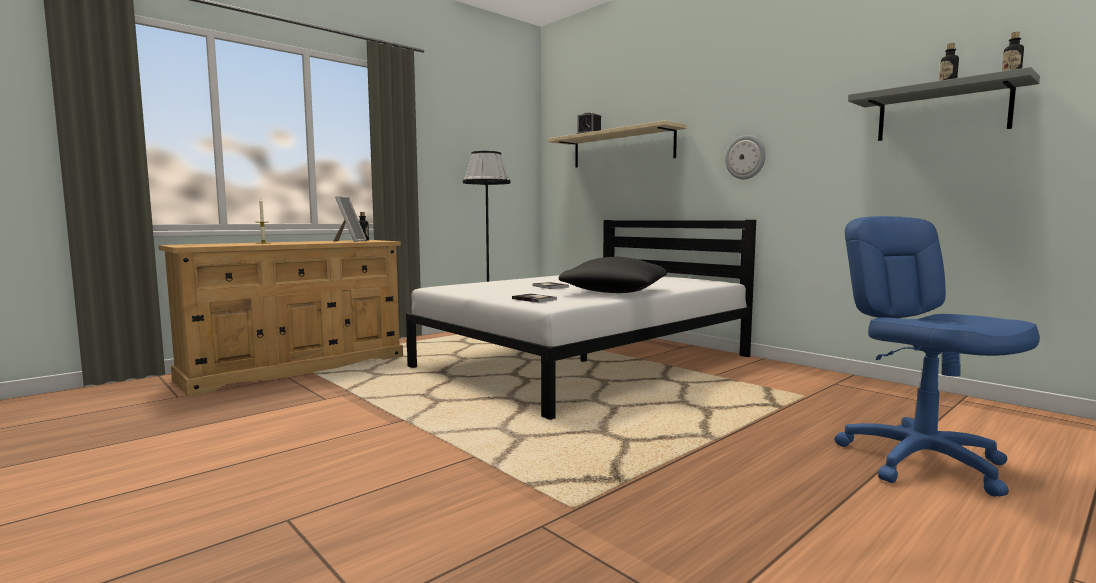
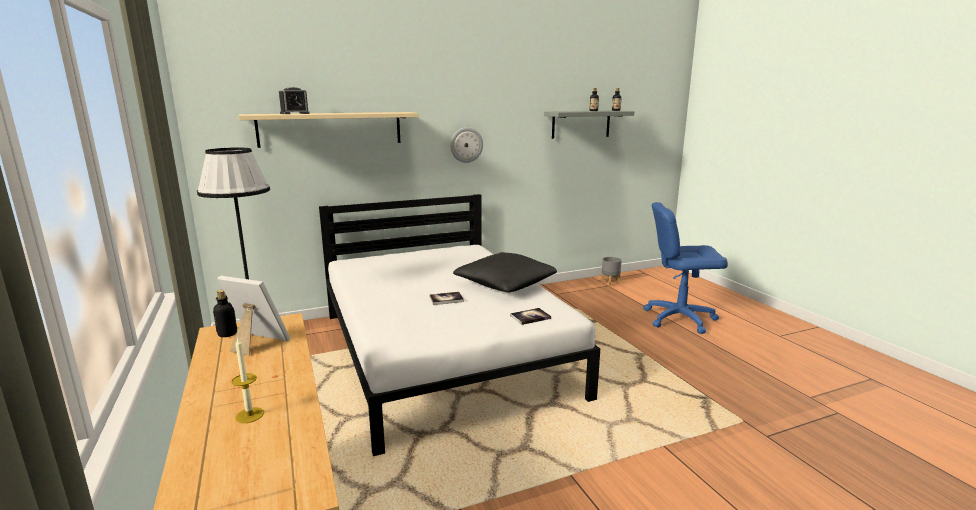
camera: 70 degrees left, 10 degrees up
none -> grey planter [601,257,622,286]

